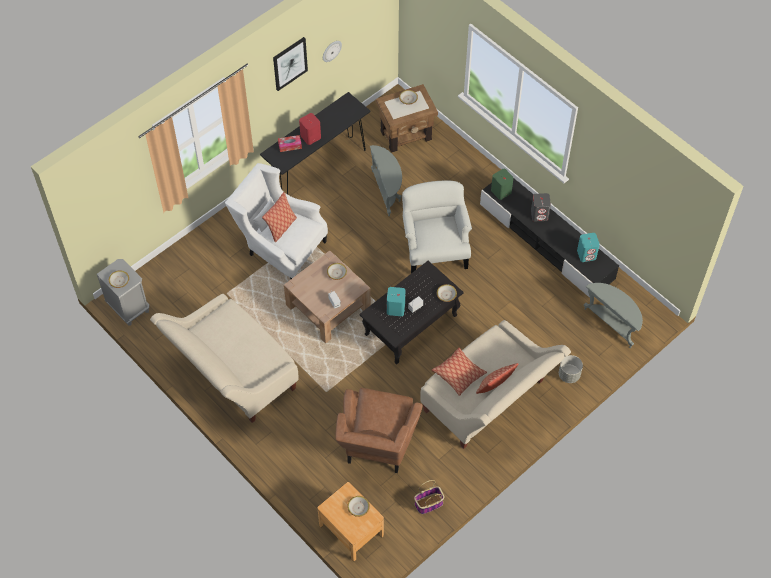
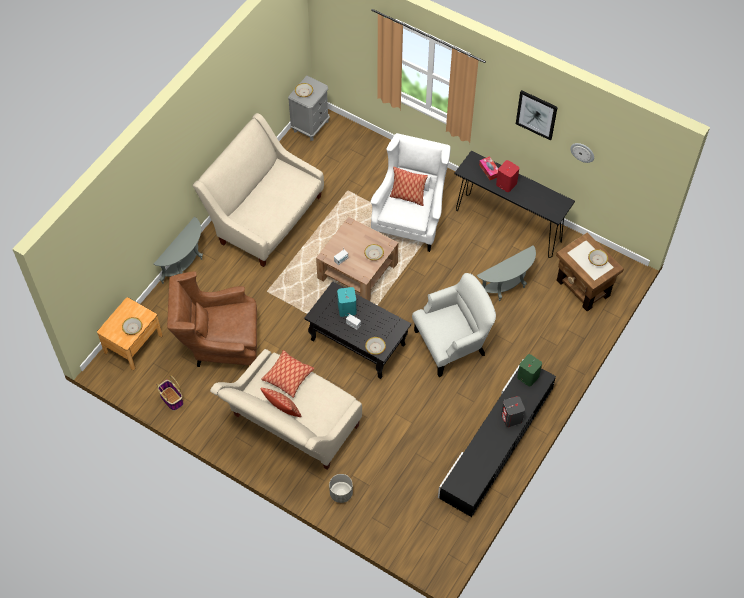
camera: 75 degrees right, 0 degrees up
turquoise speaker [577,233,600,262] -> none
grey side table [584,283,643,348] -> grey side table moved to [154,217,203,284]

